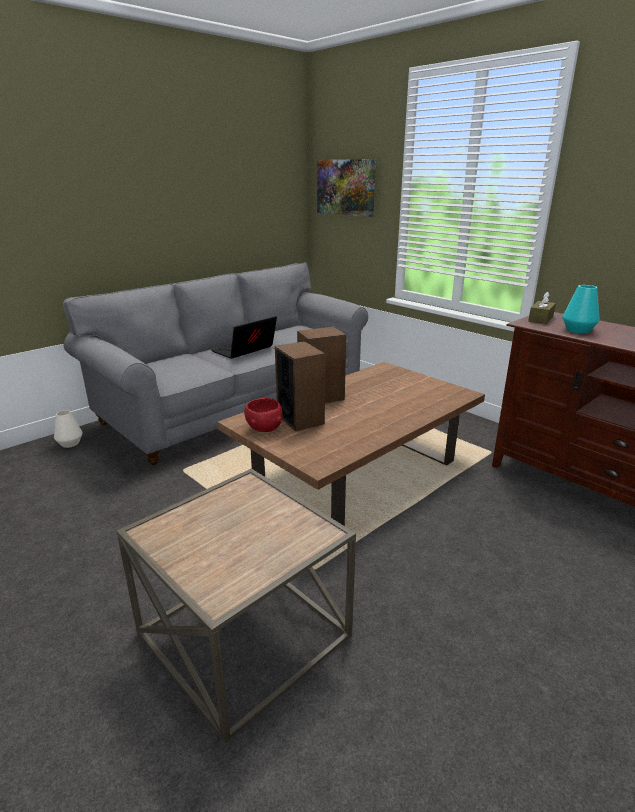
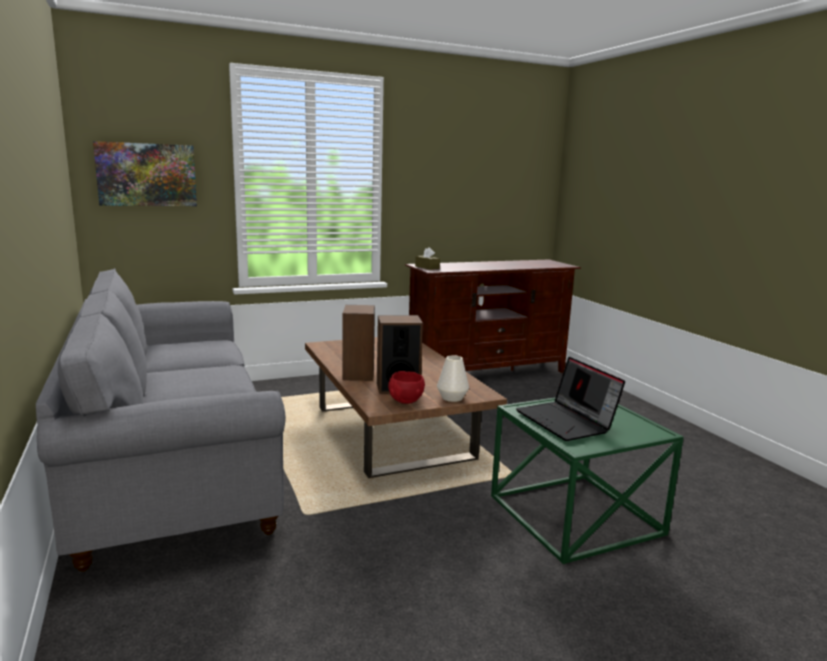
camera: 70 degrees left, 10 degrees down
white vase [54,410,82,448] -> white vase moved to [437,355,469,402]
brown side table [116,469,356,743] -> green side table [491,397,684,564]
laptop [211,316,277,359] -> laptop moved to [516,357,625,441]
turquoise vase [562,285,600,334] -> none

